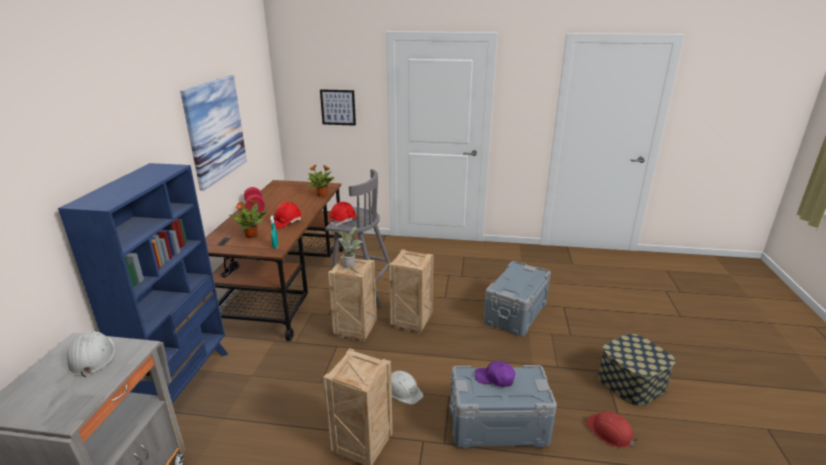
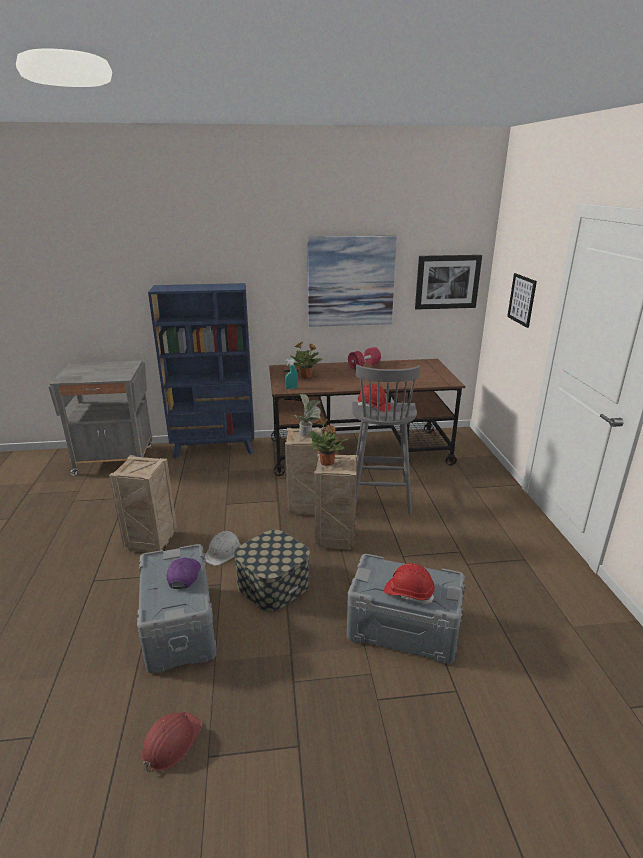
camera: 75 degrees right, 0 degrees up
white hard hat [67,331,115,378] -> none
red hard hat [273,202,302,229] -> red hard hat moved to [384,563,435,604]
potted plant [308,165,334,197] -> potted plant moved to [309,419,348,466]
storage box [598,334,676,406] -> storage box moved to [234,530,310,612]
none -> picture [415,255,482,310]

